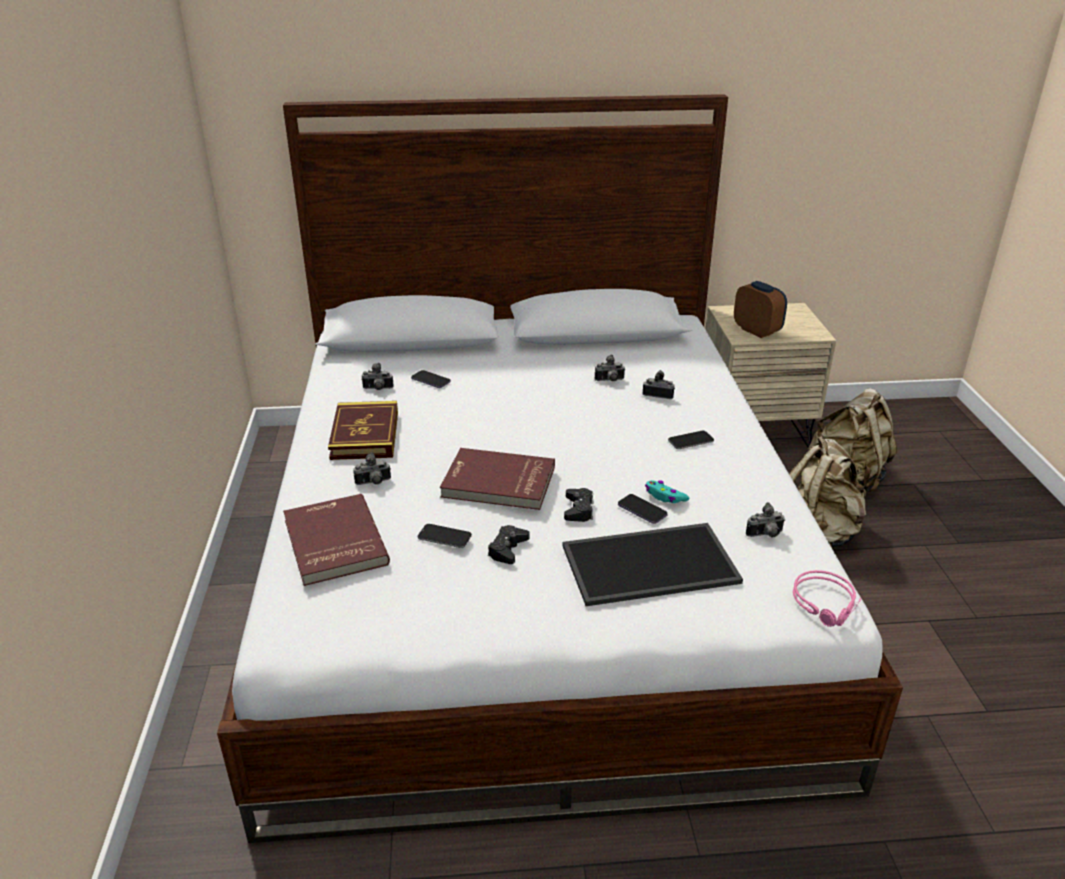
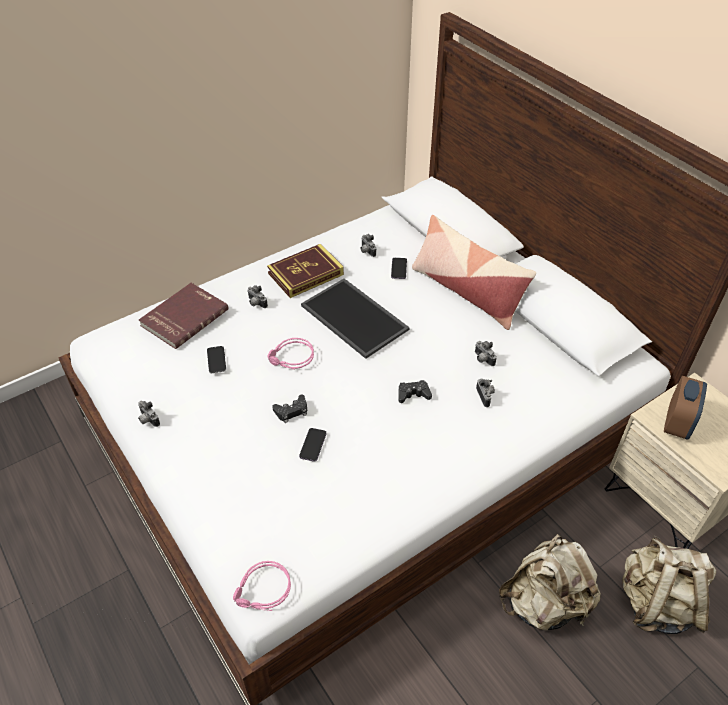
camera: 60 degrees right, 15 degrees up
red book [440,448,555,510] -> pink headphones [268,338,314,370]
black game controller [488,525,530,564] -> black game controller moved to [398,380,432,403]
tray [562,523,743,606] -> tray moved to [301,278,410,359]
turquoise game controller [645,480,689,503] -> none
phone [668,431,714,449] -> none
camera [746,502,785,537] -> camera moved to [138,401,160,427]
none -> pillow [412,215,536,330]

